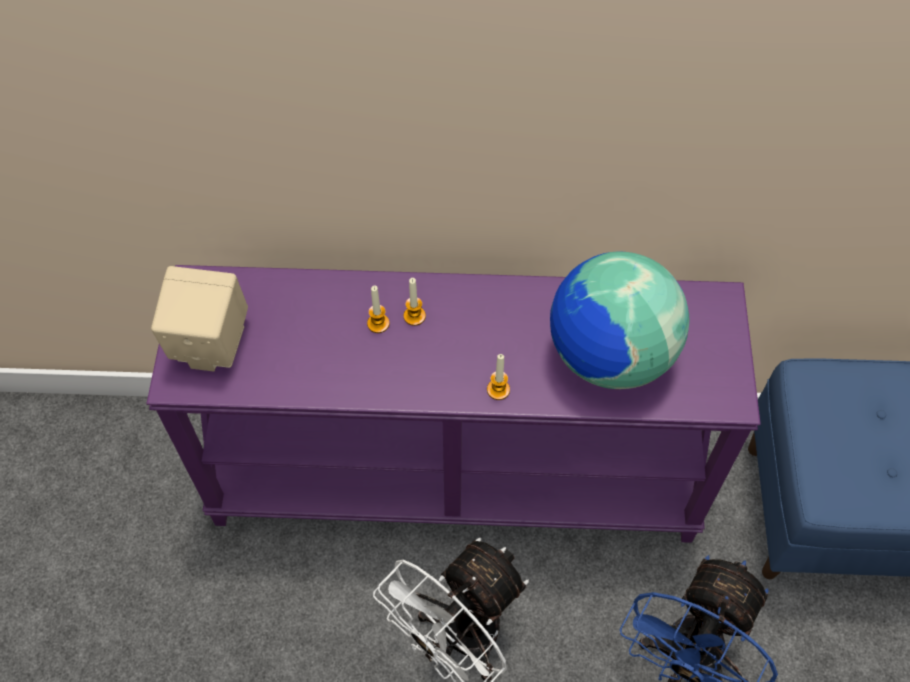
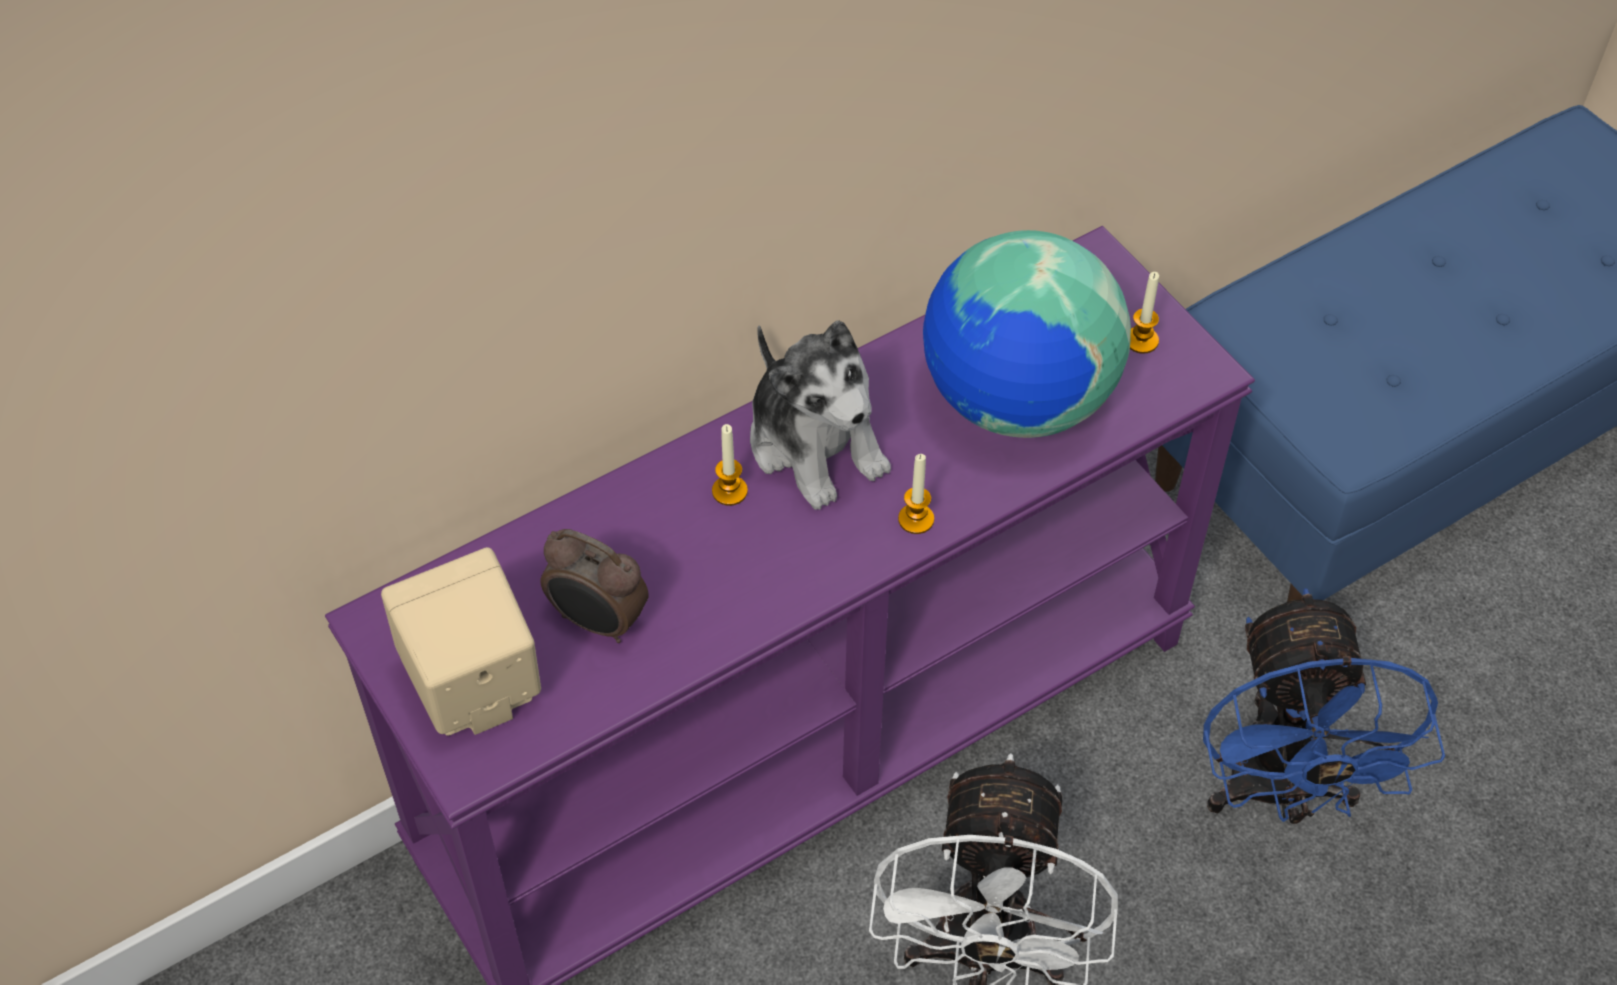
camera: 35 degrees left, 5 degrees down
candle [367,285,390,333] -> candle moved to [1130,272,1159,354]
none -> alarm clock [540,529,649,643]
none -> plush toy [750,320,891,510]

